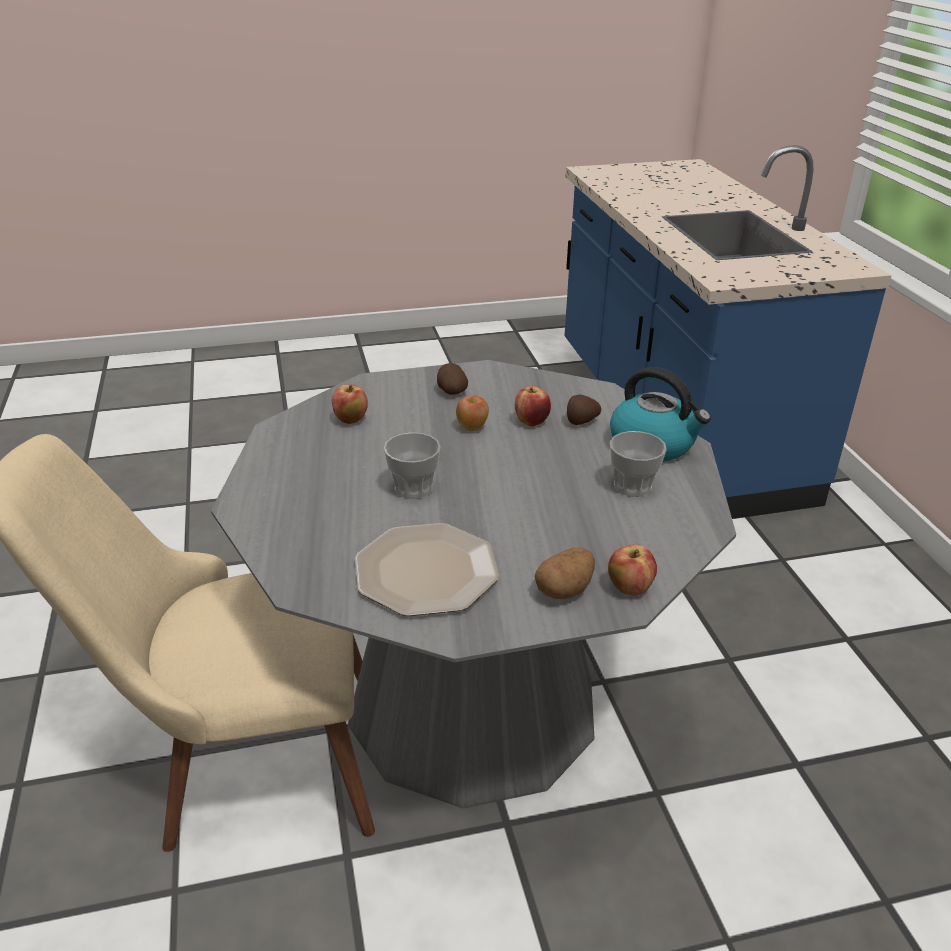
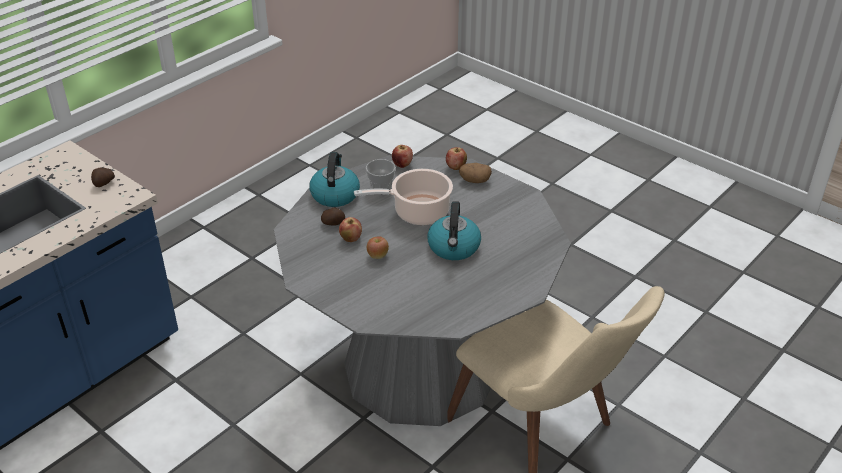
camera: 125 degrees left, 5 degrees up
apple [332,384,368,424] -> apple moved to [392,145,413,168]
plate [355,523,499,616] -> none
cup [384,432,441,499] -> kettle [427,201,481,260]
potato [437,363,468,395] -> potato moved to [91,168,115,187]
none -> cooking pot [354,169,453,225]

